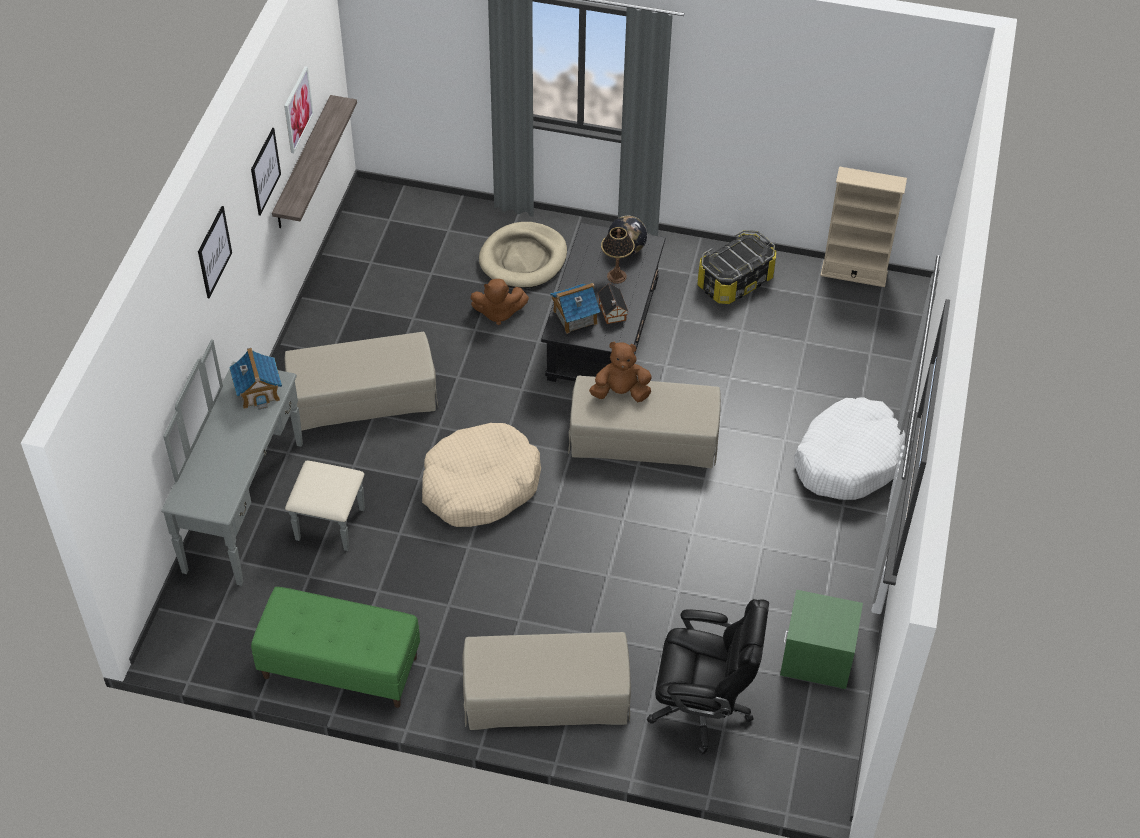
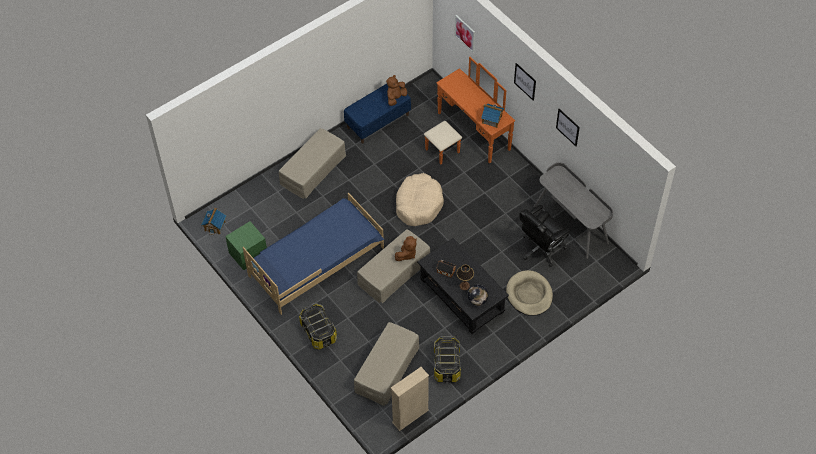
camera: 130 degrees right, 5 degrees up
grey dresser [161,339,365,586] -> orange dresser [424,57,515,165]
green bench [251,587,420,708] -> blue bench [344,84,411,144]
shelf [272,95,357,228] -> none
picture [284,66,314,153] -> picture moved to [455,15,475,52]
beige ottoman [285,332,438,431] -> beige ottoman moved to [354,322,419,406]
brown plush toy [470,279,529,325] -> brown plush toy moved to [386,75,407,106]
toy house [550,283,600,334] -> toy house moved to [201,207,226,235]
black office chair [647,599,769,754] -> black office chair moved to [519,205,570,267]
white dog bed [794,397,905,500] -> storage box [299,303,337,350]
none -> blue bed [243,193,384,315]
none -> grey desk [534,162,613,259]

